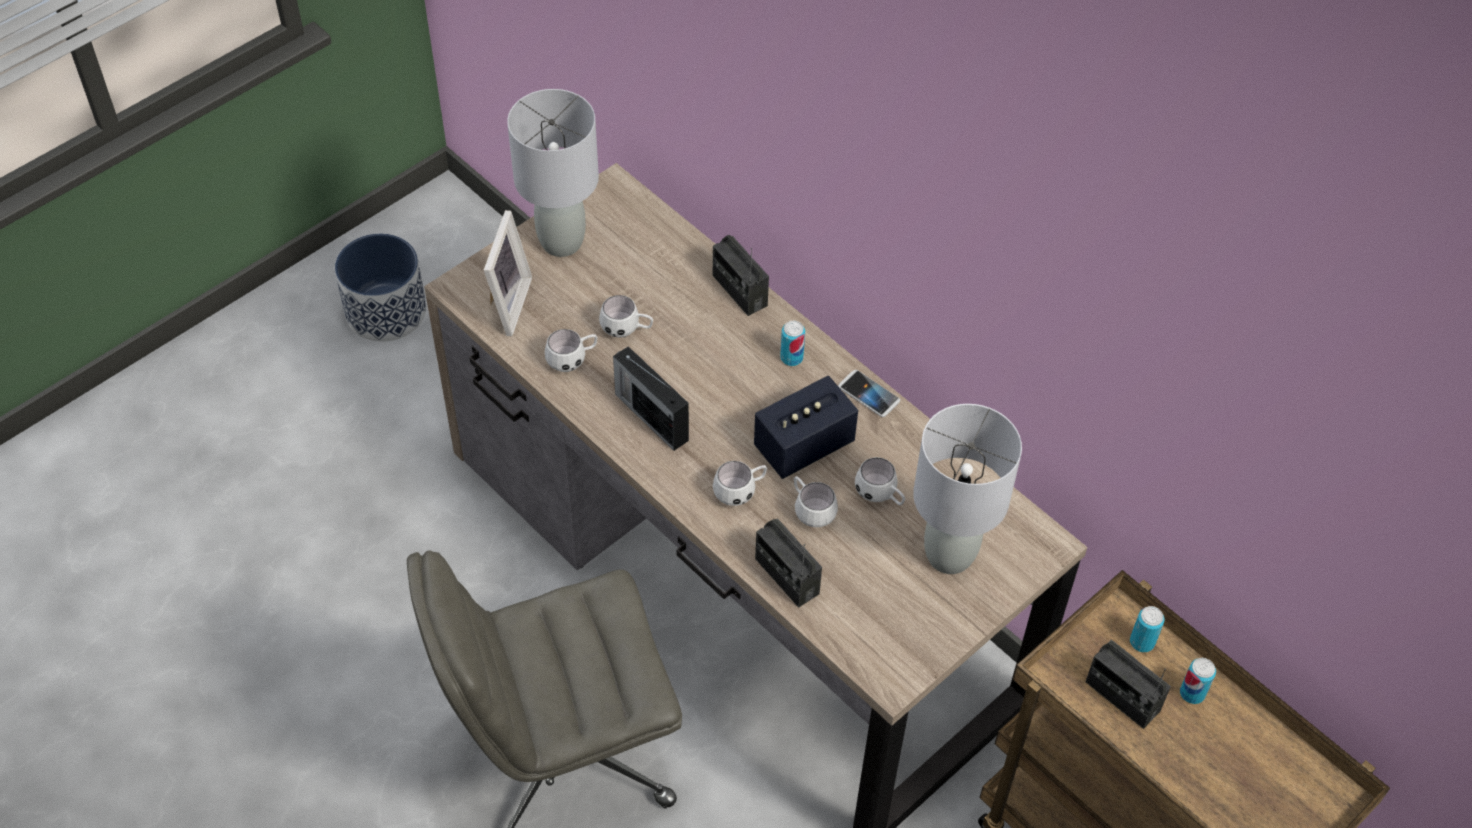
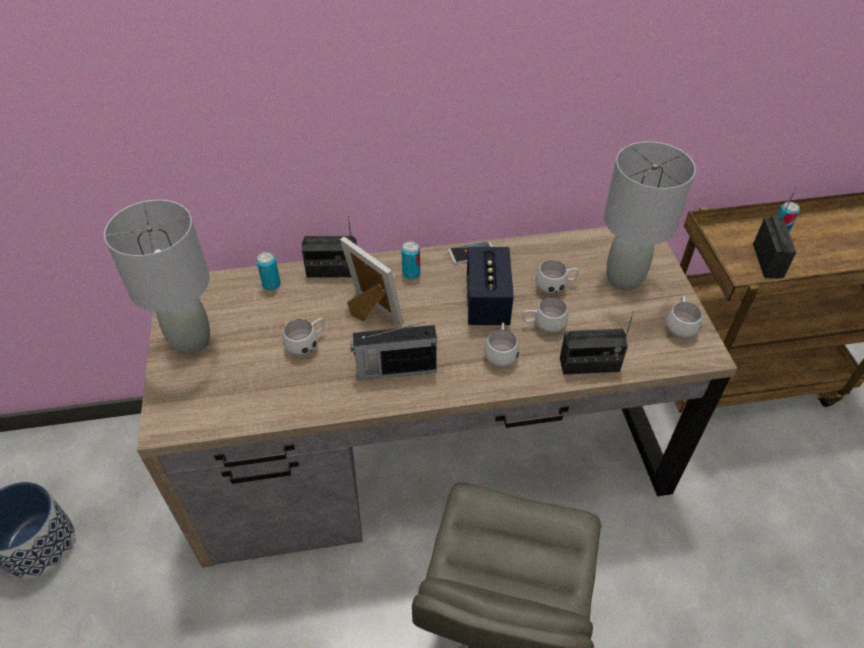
camera: 55 degrees left, 5 degrees down
picture frame [484,210,532,336] -> picture frame moved to [340,237,403,325]
white mug [545,329,597,372] -> white mug moved to [666,296,702,338]
radio [1085,640,1171,729] -> radio turned 75 degrees counterclockwise [753,188,797,279]
can [1130,606,1165,652] -> can moved to [256,252,281,290]

